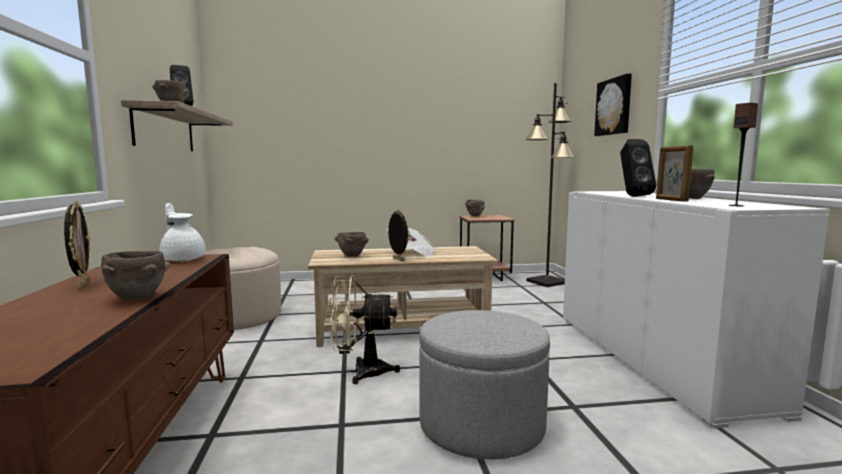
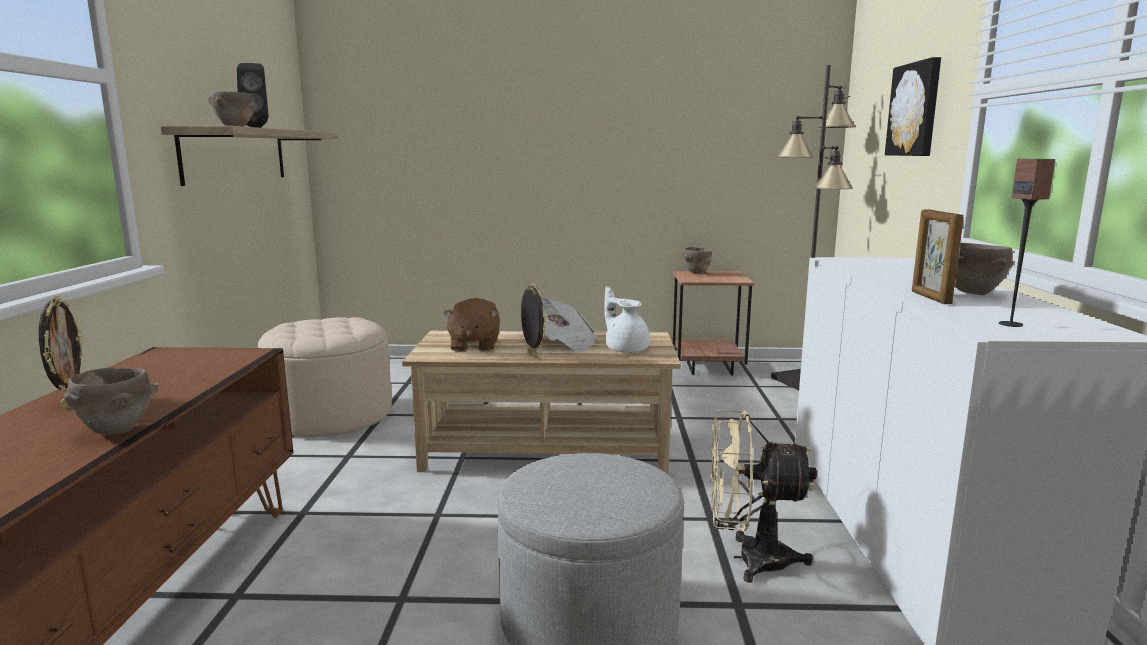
camera: 10 degrees right, 5 degrees up
white teapot [159,203,206,262] -> white teapot moved to [604,286,650,353]
beige fan [329,275,400,384] -> beige fan moved to [710,410,817,583]
brown bowl [334,232,369,257] -> brown plush toy [443,298,500,351]
black speaker [620,139,656,197] -> none

